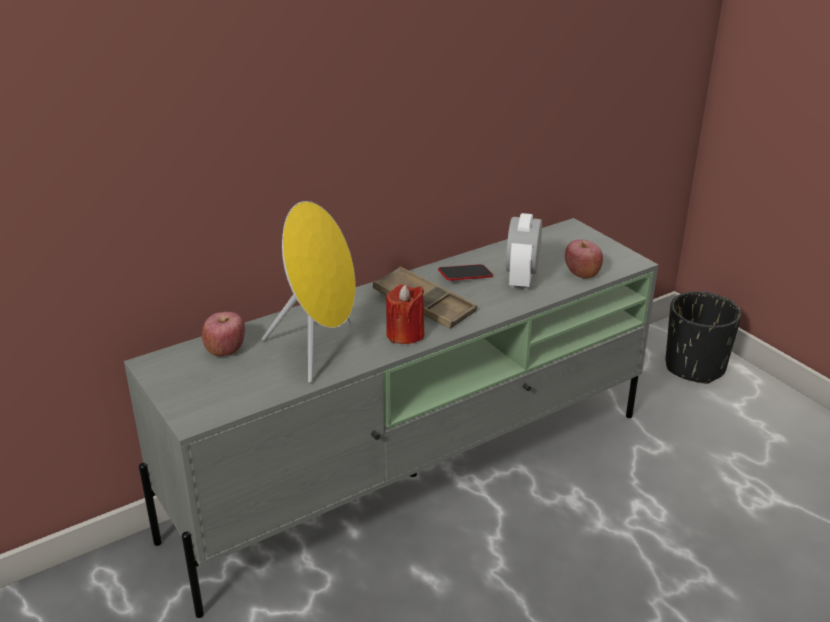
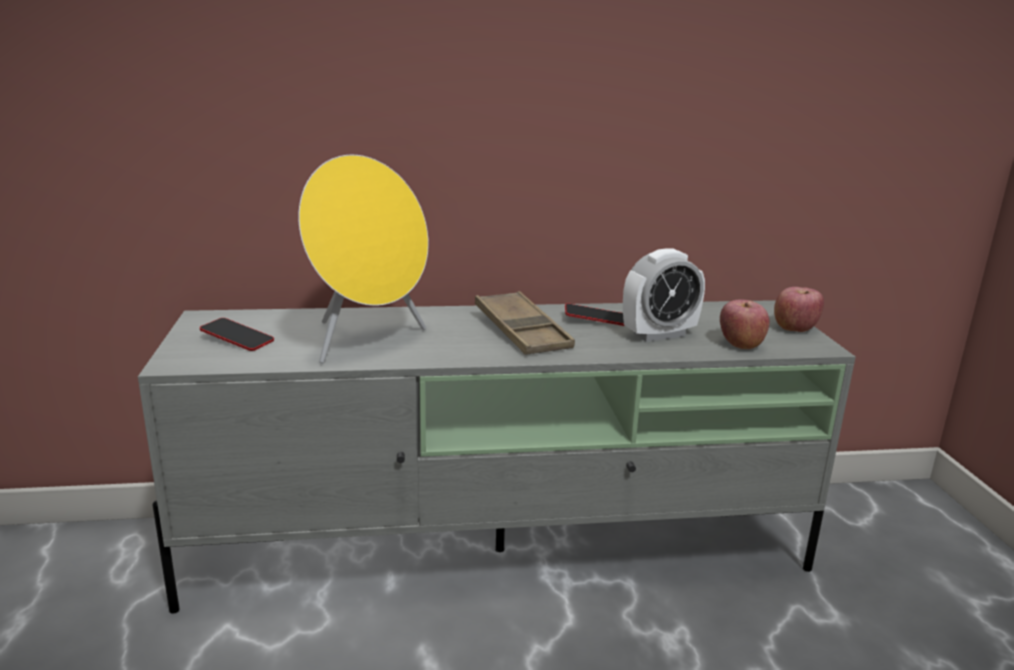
camera: 25 degrees right, 10 degrees down
apple [202,312,245,356] -> apple moved to [774,287,824,332]
red candle [386,285,425,344] -> none
alarm clock [506,213,542,290] -> alarm clock turned 150 degrees counterclockwise [623,248,705,342]
black planter [665,291,742,384] -> none
none -> phone [200,318,274,351]

